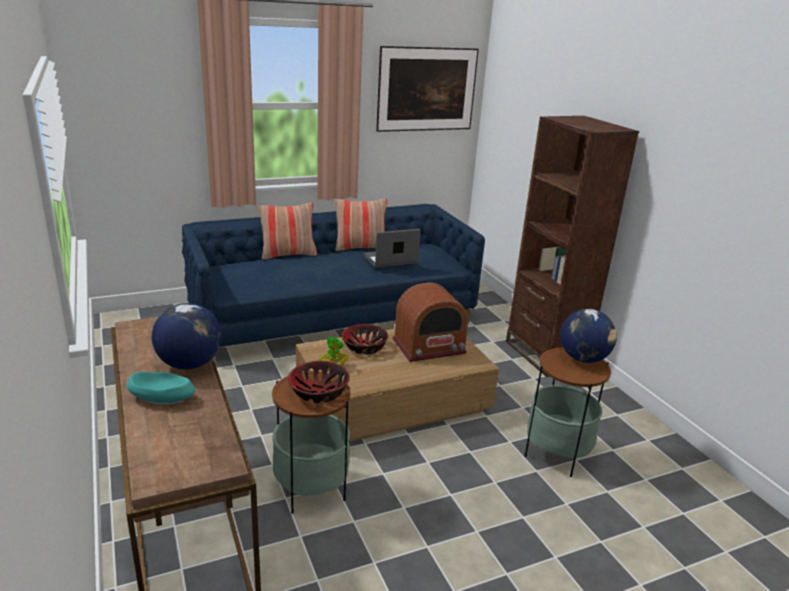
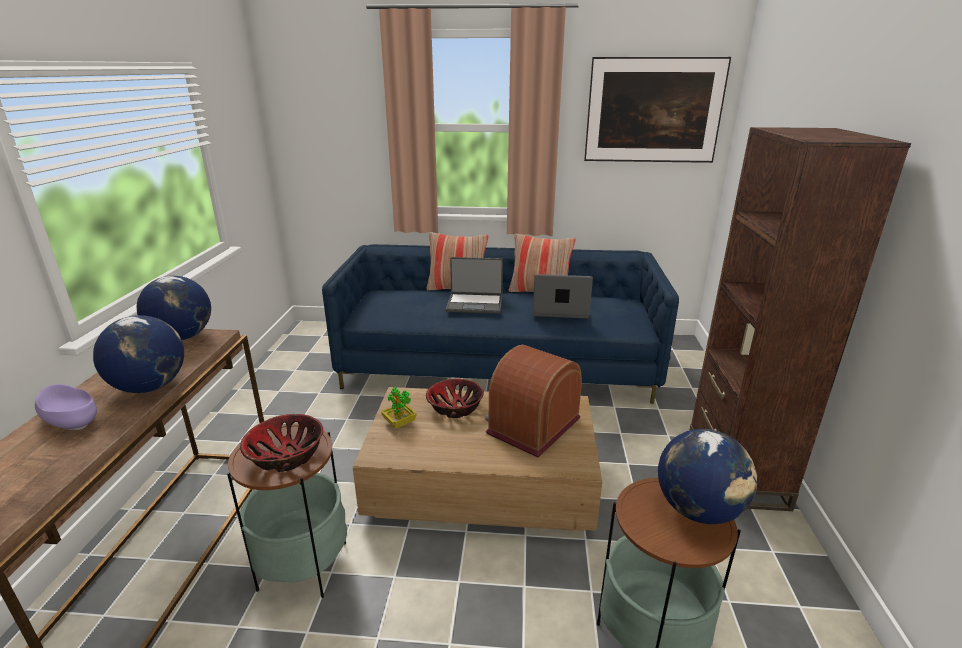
camera: 30 degrees right, 0 degrees up
turquoise bowl [127,372,195,404] -> purple bowl [35,384,97,430]
radio [392,283,468,362] -> radio turned 120 degrees clockwise [485,345,582,458]
none -> globe [137,276,211,340]
none -> laptop [446,257,503,314]

